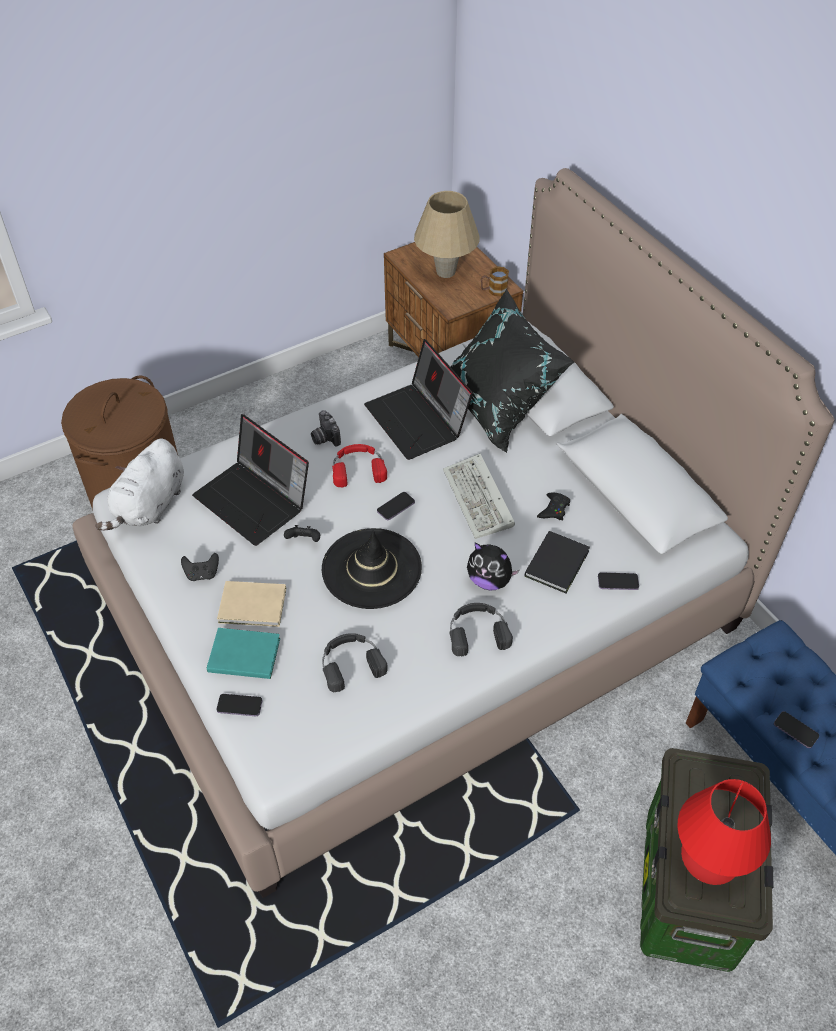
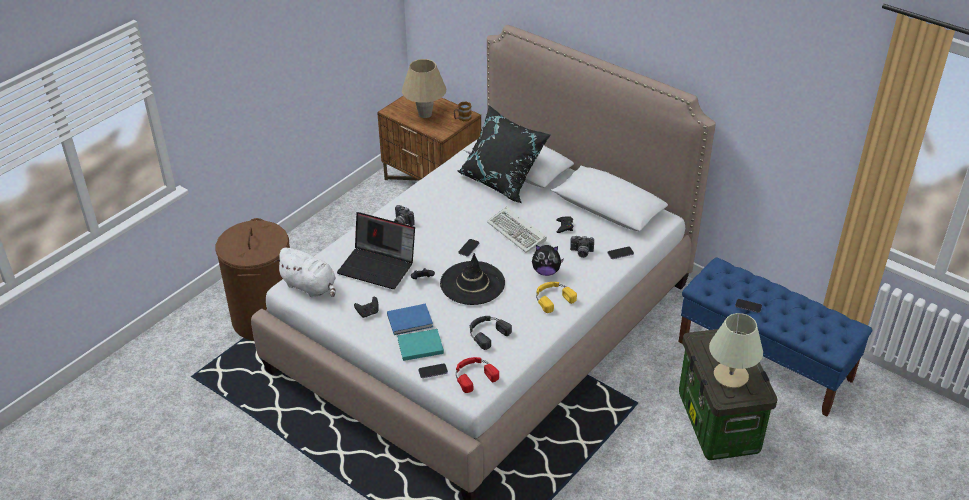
camera: 20 degrees left, 10 degrees down
white plush toy [95,439,184,531] -> white plush toy turned 60 degrees counterclockwise [274,248,336,297]
beige book [217,581,286,627] -> blue book [387,303,433,335]
red headphones [332,444,387,487] -> red headphones moved to [456,357,499,393]
laptop [364,339,473,460] -> none
black headphones [450,603,513,657] -> yellow headphones [536,282,577,313]
black book [525,531,590,593] -> camera [570,236,594,258]
red table lamp [678,779,771,885] -> beige table lamp [709,313,763,388]

